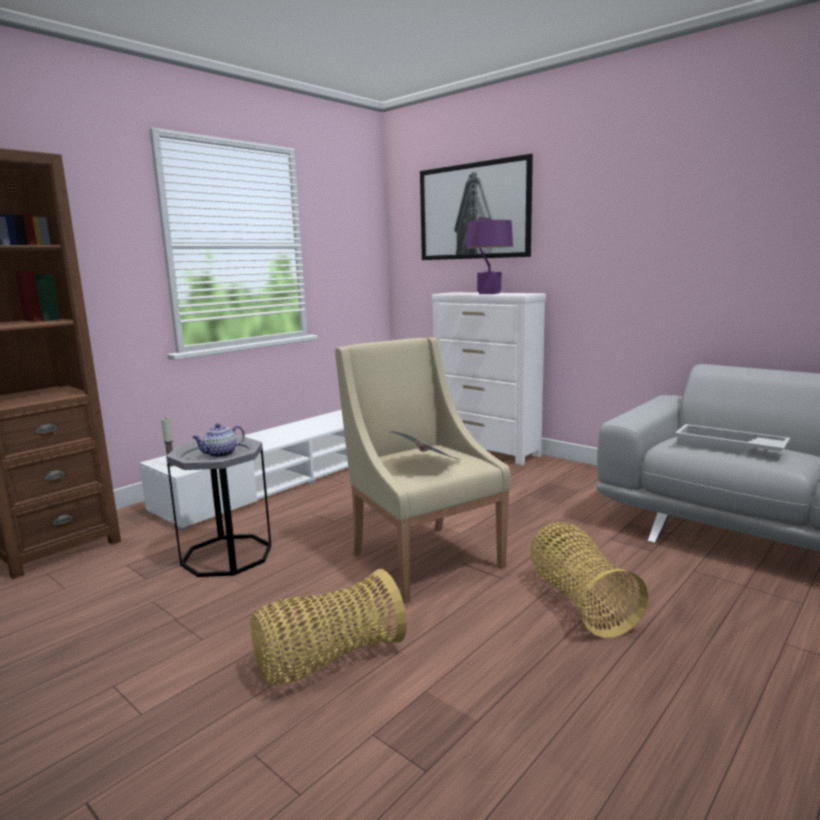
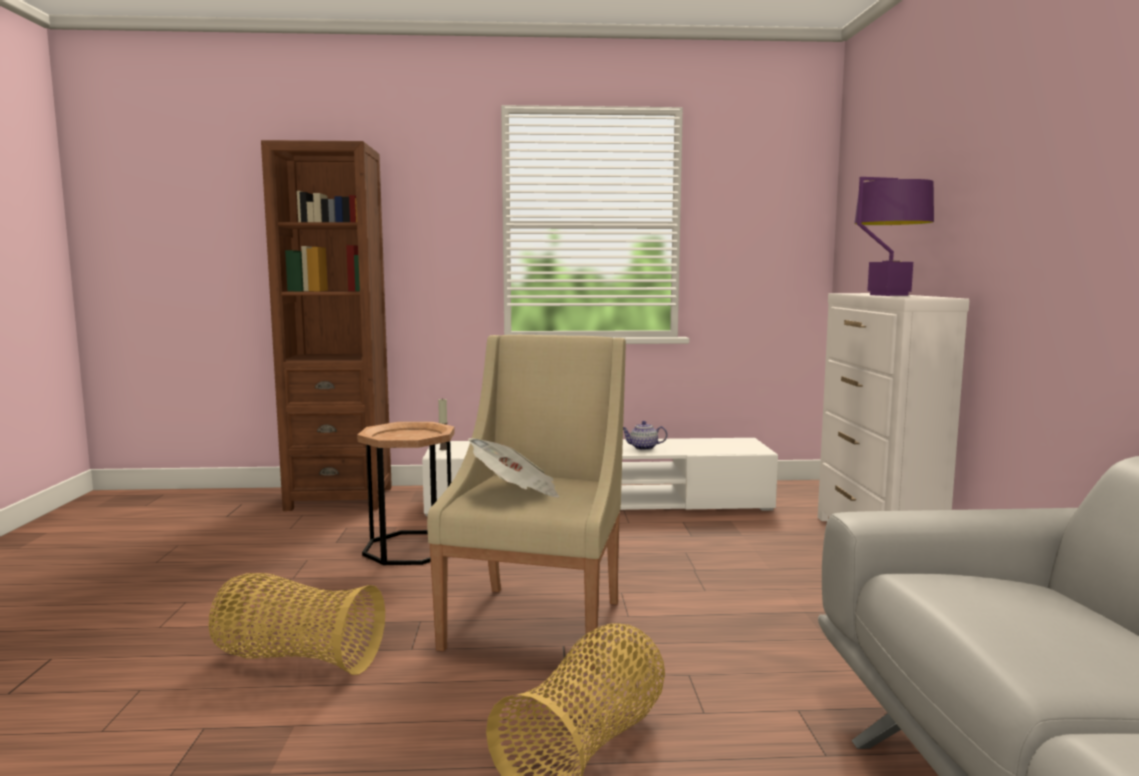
camera: 45 degrees right, 5 degrees down
grey side table [166,436,271,577] -> brown side table [357,422,455,565]
teapot [192,424,245,457] -> teapot moved to [623,421,668,450]
picture [420,154,533,260] -> none
white tray [675,424,790,454] -> none

